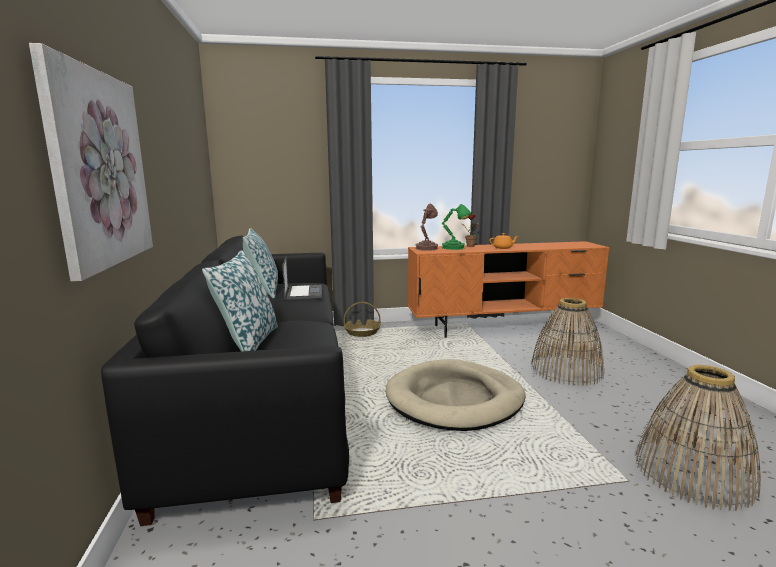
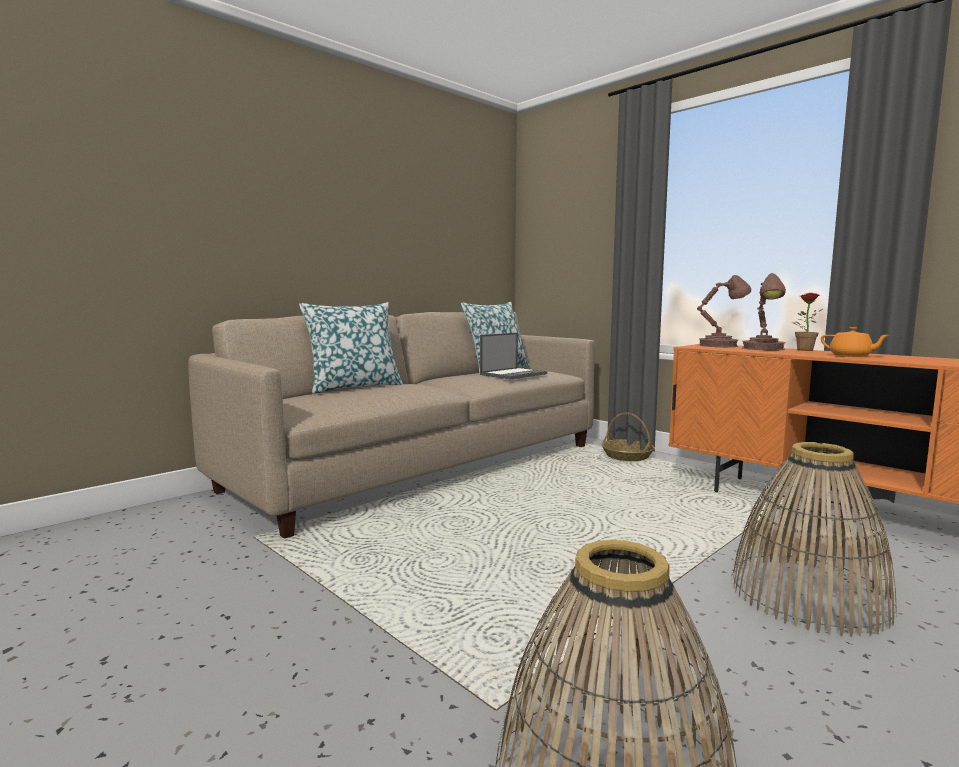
camera: 55 degrees right, 5 degrees down
picture [29,43,153,282] -> none
black sofa [101,236,349,526] -> beige sofa [188,312,595,539]
beige dog bed [386,359,526,431] -> none
green table lamp [442,204,471,250] -> brown table lamp [742,273,786,351]

